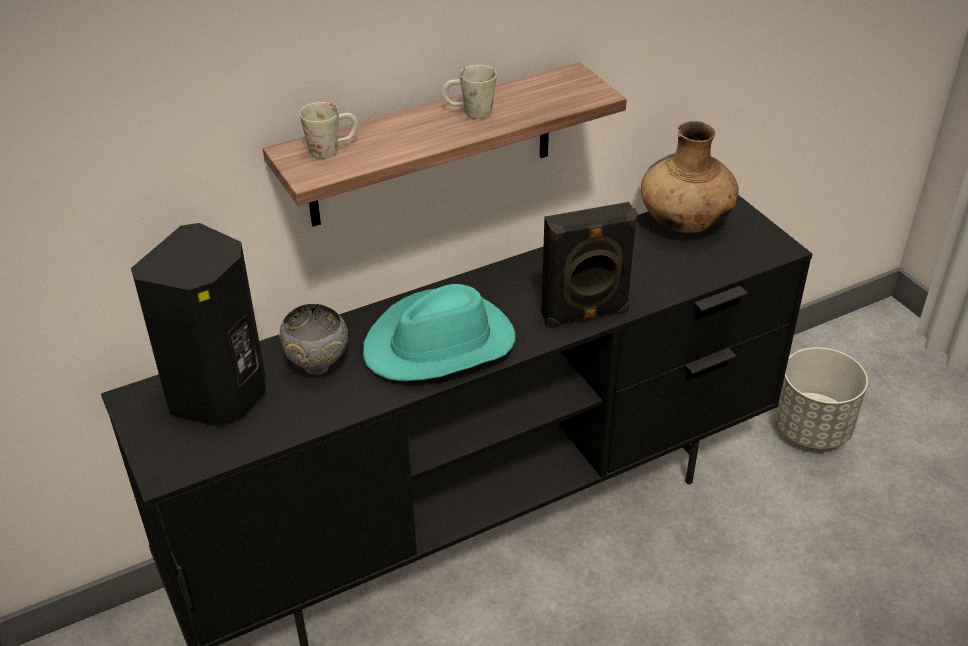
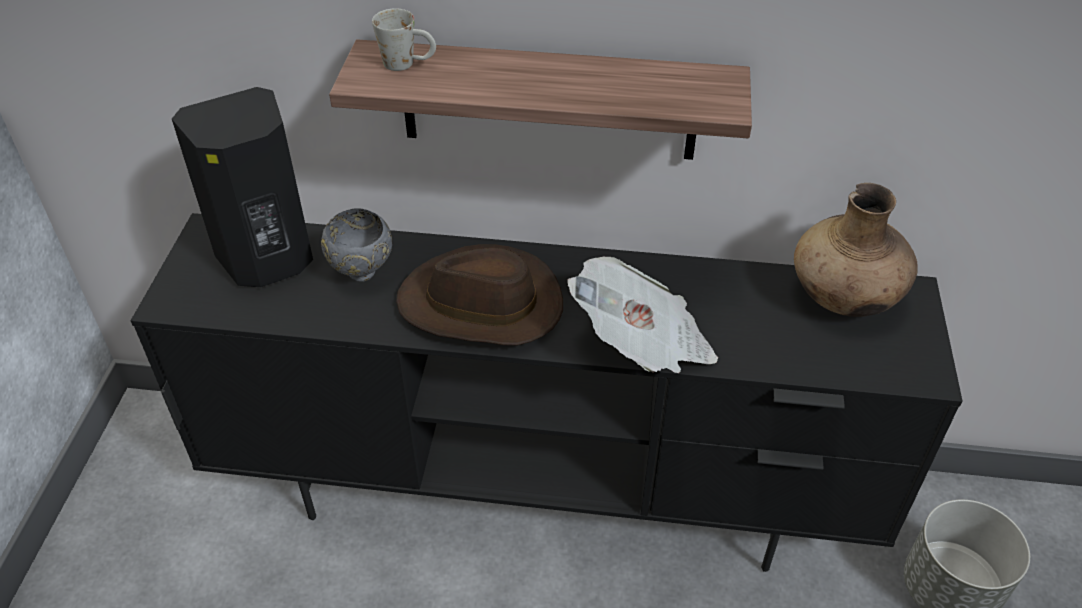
camera: 35 degrees right, 5 degrees up
turquoise hat [363,284,516,381] -> brown hat [396,244,563,346]
white mug [441,65,497,119] -> none
black speaker [541,202,638,327] -> newspaper [567,256,718,373]

